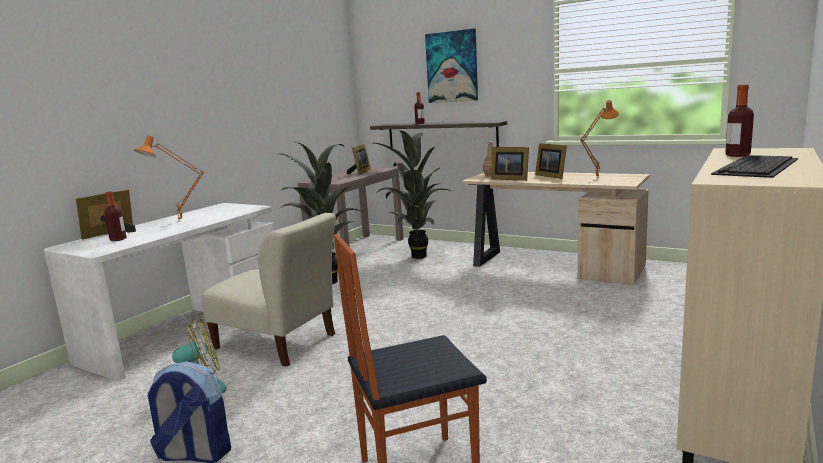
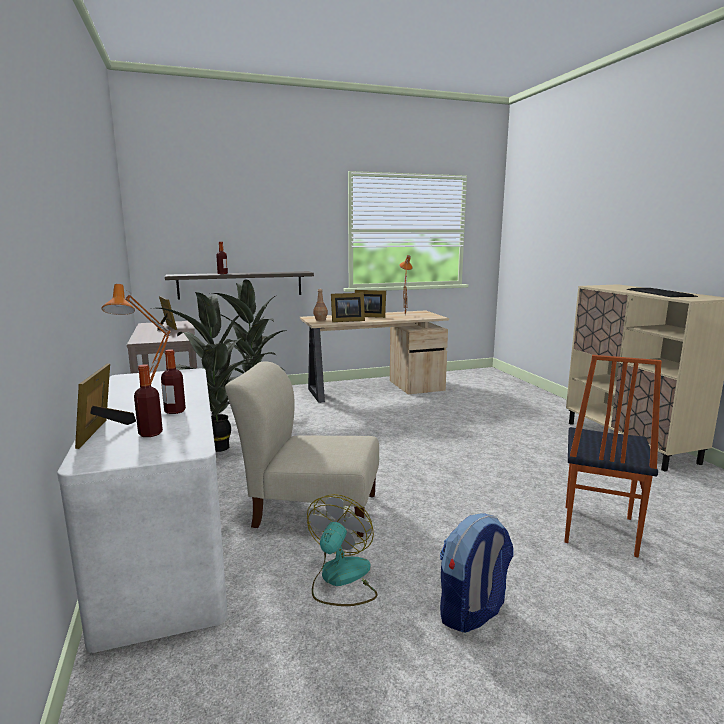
camera: 50 degrees left, 0 degrees up
beige chair [202,213,336,367] -> beige chair turned 150 degrees counterclockwise [225,361,379,537]
picture [425,29,478,103] -> none
bottle [725,85,754,157] -> bottle moved to [161,349,186,414]

